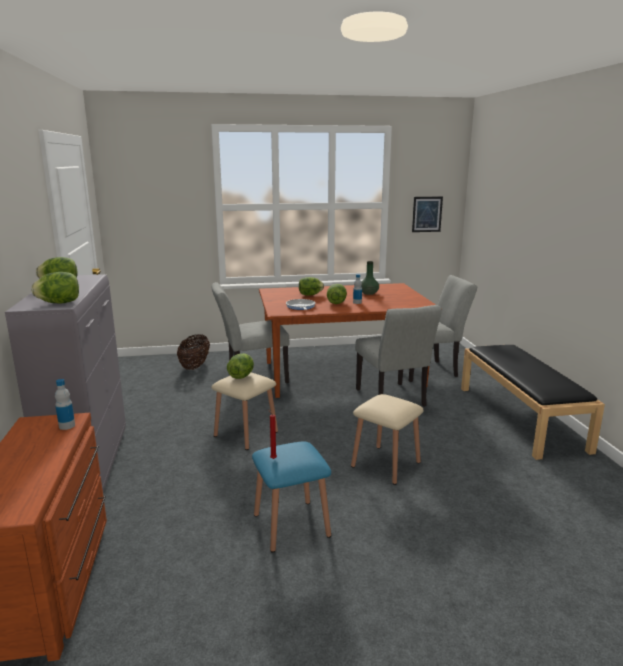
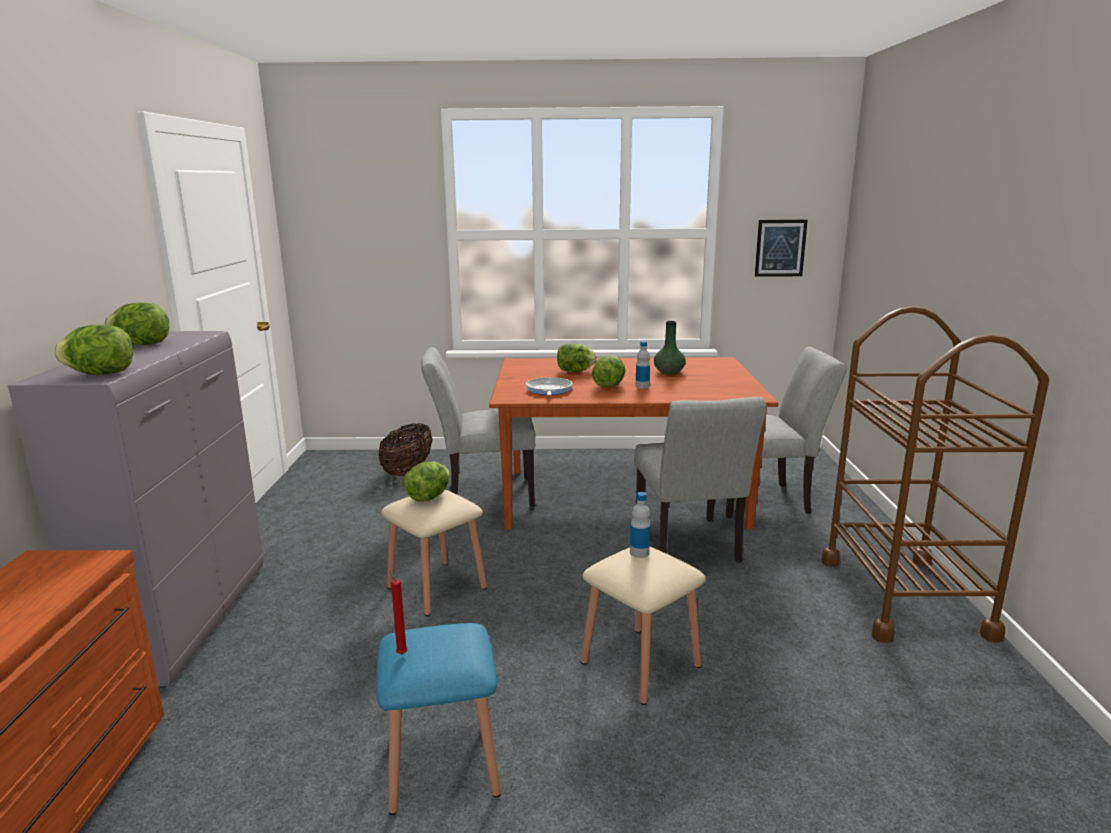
camera: 10 degrees right, 0 degrees up
bottle [55,379,75,430] -> bottle moved to [630,492,650,558]
black bench [461,345,605,460] -> brown cart [822,306,1049,643]

